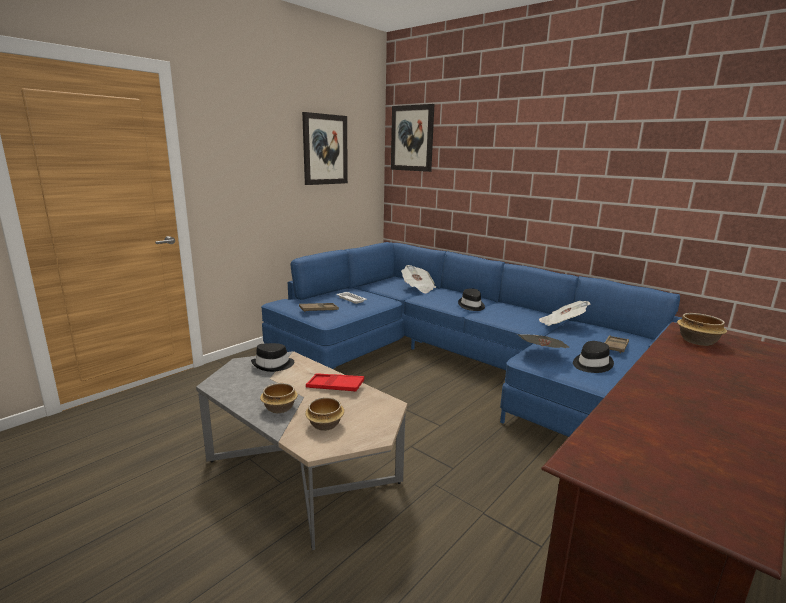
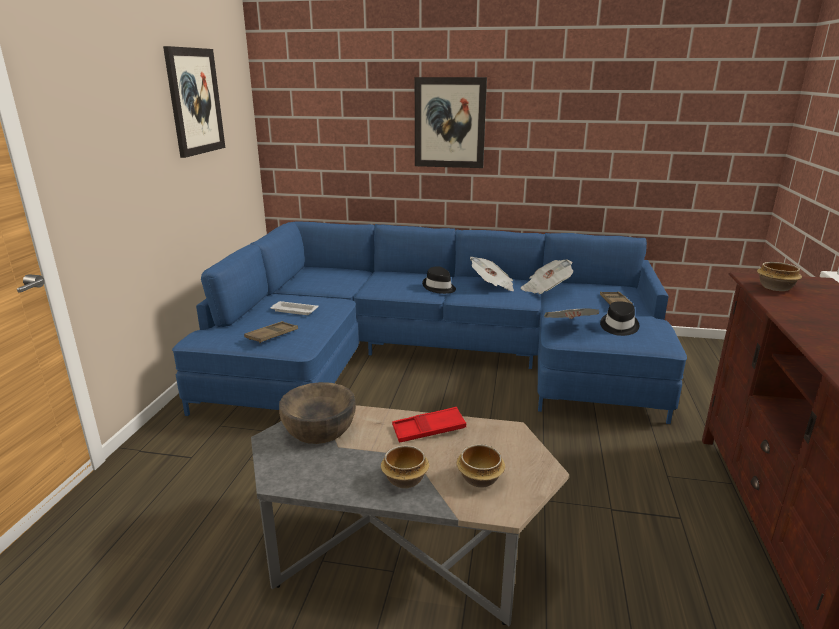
camera: 30 degrees left, 5 degrees up
black hat [251,343,294,372] -> brown bowl [279,382,356,444]
picture [391,104,434,172] -> picture moved to [415,77,487,168]
newspaper [401,265,436,293] -> newspaper moved to [470,257,514,291]

